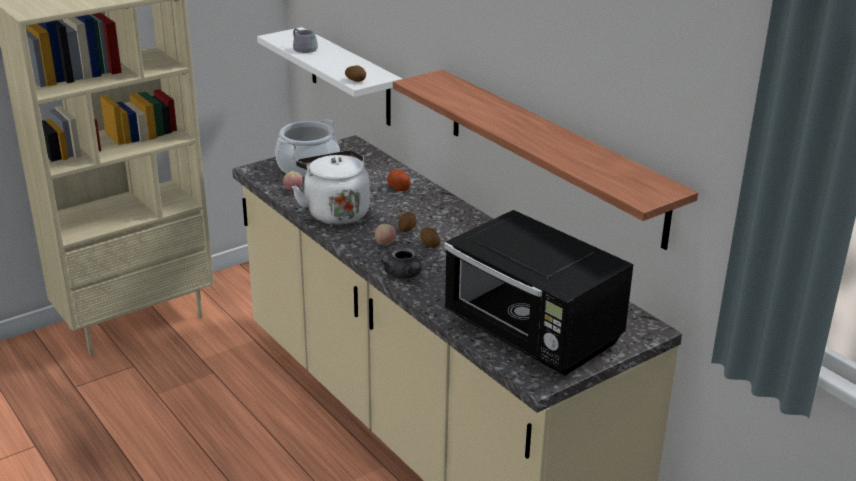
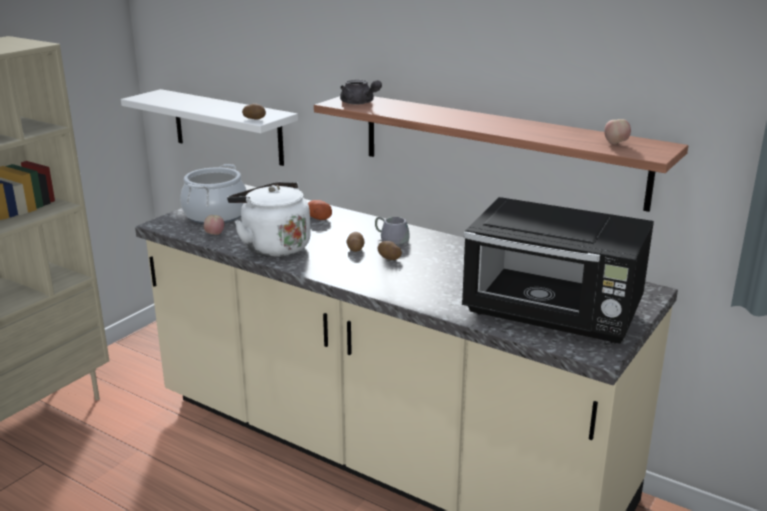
camera: 20 degrees left, 5 degrees down
grey mug [293,28,318,53] -> grey mug moved to [375,217,410,244]
apple [375,224,396,245] -> apple moved to [604,119,631,144]
grey teapot [381,248,422,279] -> grey teapot moved to [340,80,382,105]

